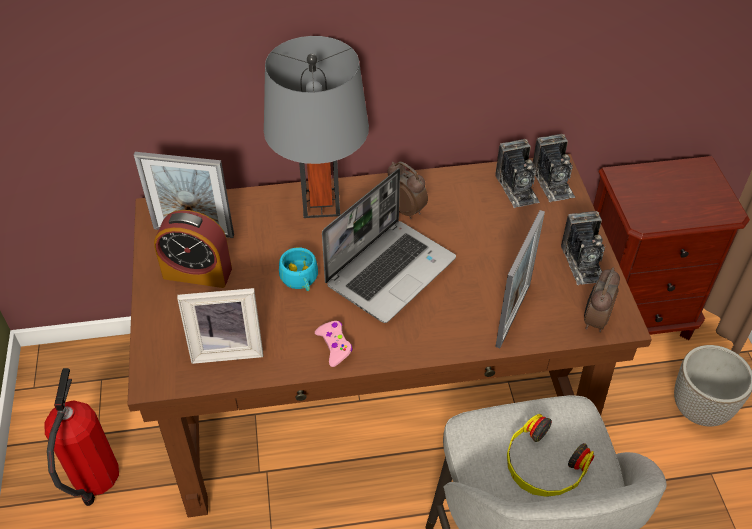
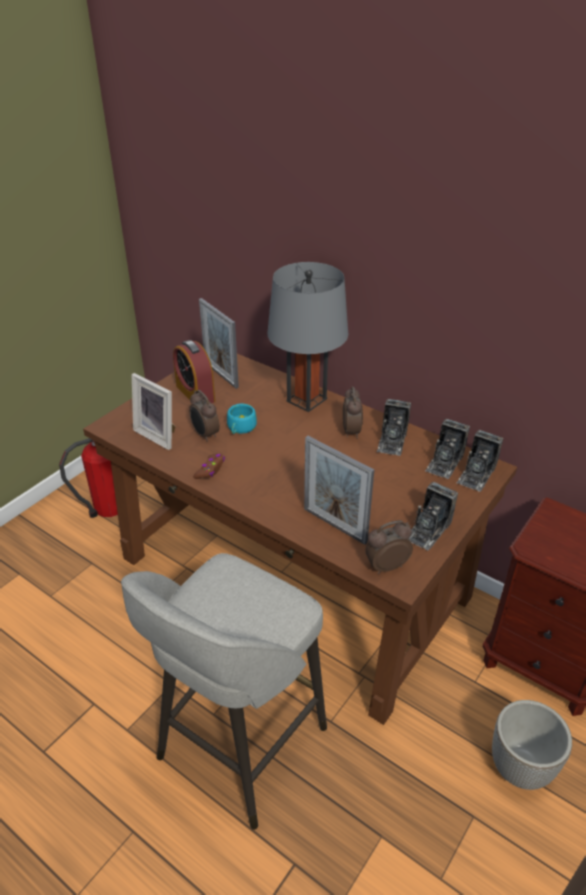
camera: 45 degrees right, 10 degrees down
pink game controller [315,321,353,367] -> brown game controller [193,454,225,479]
laptop [322,168,456,323] -> none
picture frame [495,210,545,348] -> picture frame turned 60 degrees clockwise [304,436,374,545]
headphones [507,414,594,497] -> none
none -> alarm clock [189,390,220,442]
none -> camera [376,399,411,456]

